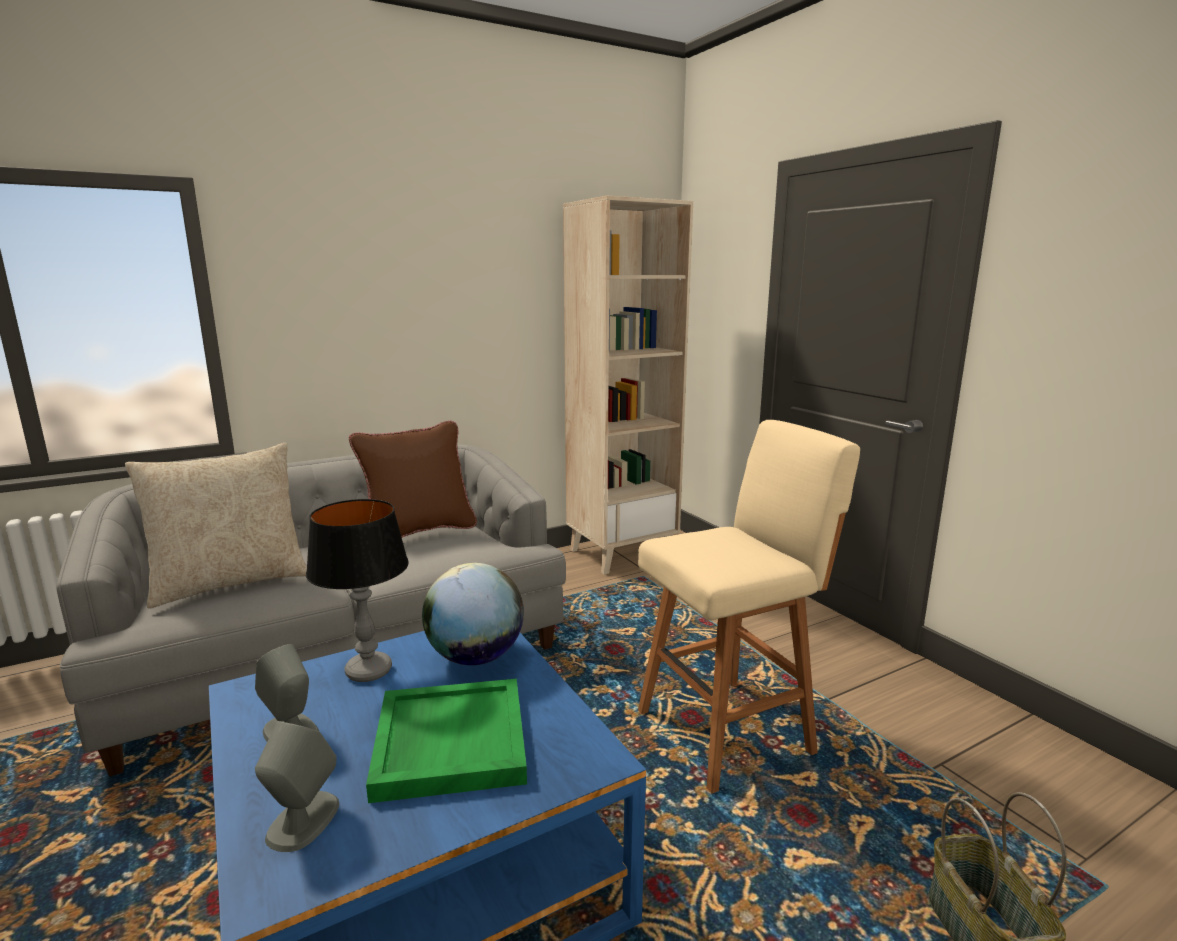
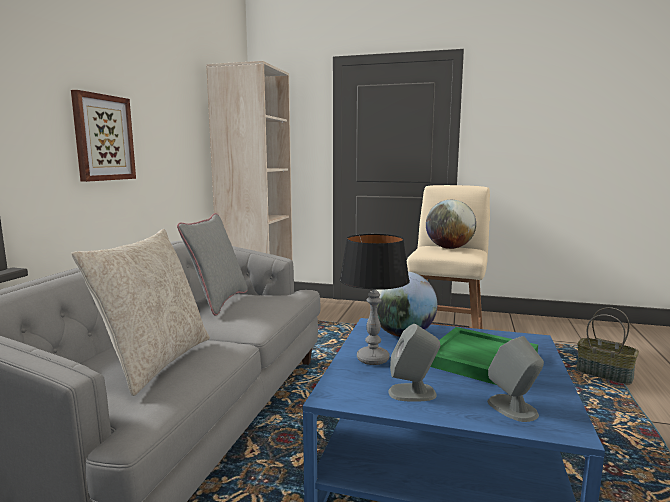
camera: 45 degrees left, 5 degrees down
brown pillow [349,421,477,538] -> grey pillow [177,213,248,316]
none -> picture [71,90,136,182]
none -> globe [426,200,476,249]

